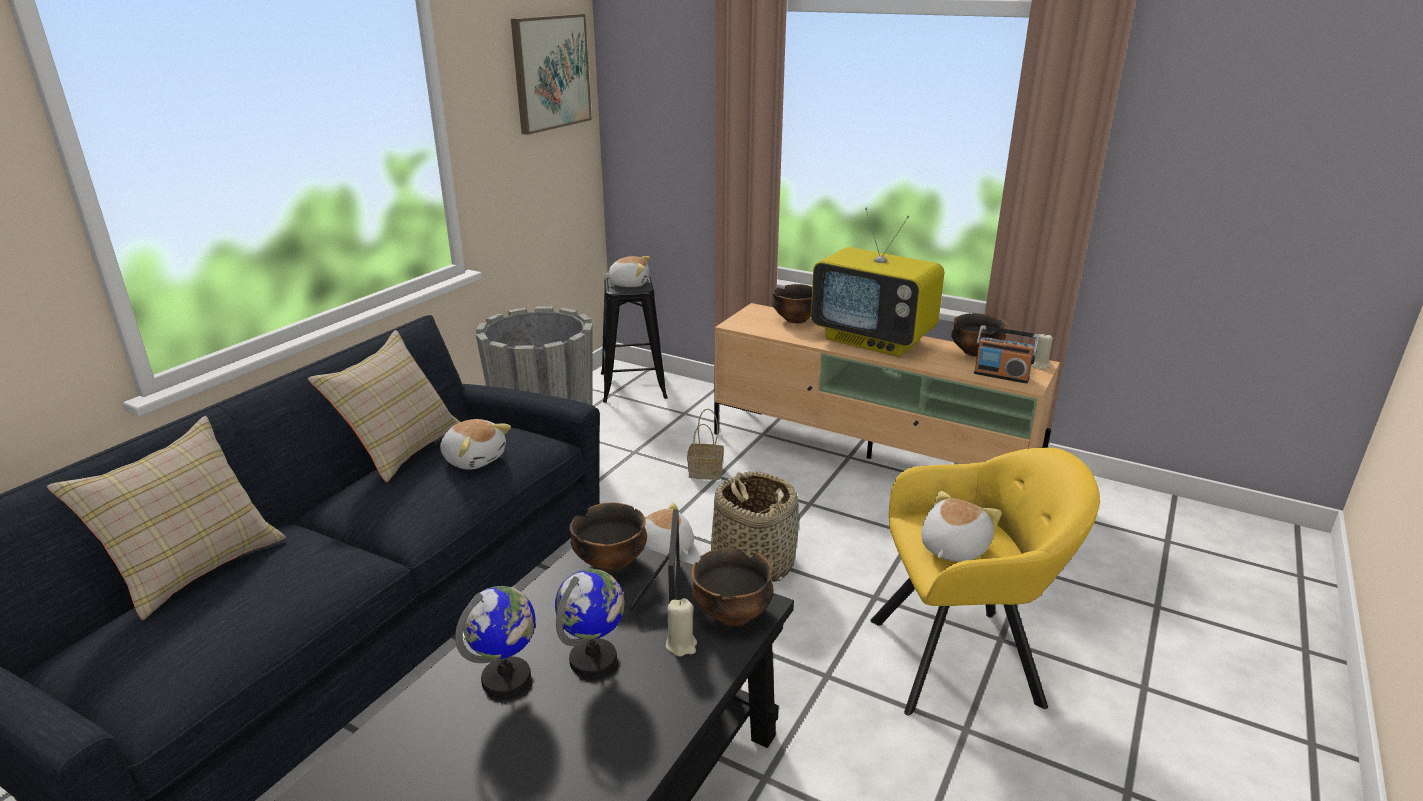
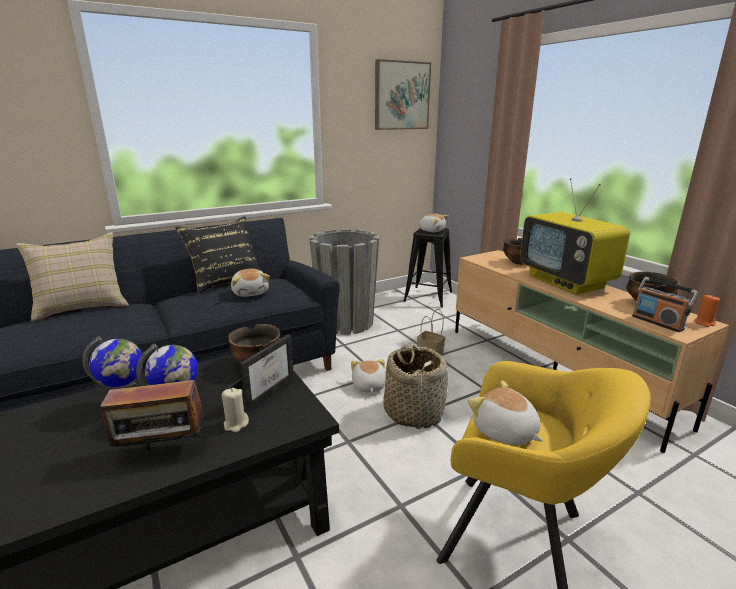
camera: 30 degrees right, 5 degrees down
beige pillow [308,330,460,482] -> black pillow [175,216,262,293]
bowl [691,549,774,626] -> none
plush toy [921,491,1002,562] -> plush toy turned 105 degrees counterclockwise [468,380,543,446]
beige candle [1031,333,1053,370] -> orange candle [694,295,720,327]
none -> radio [100,371,205,456]

